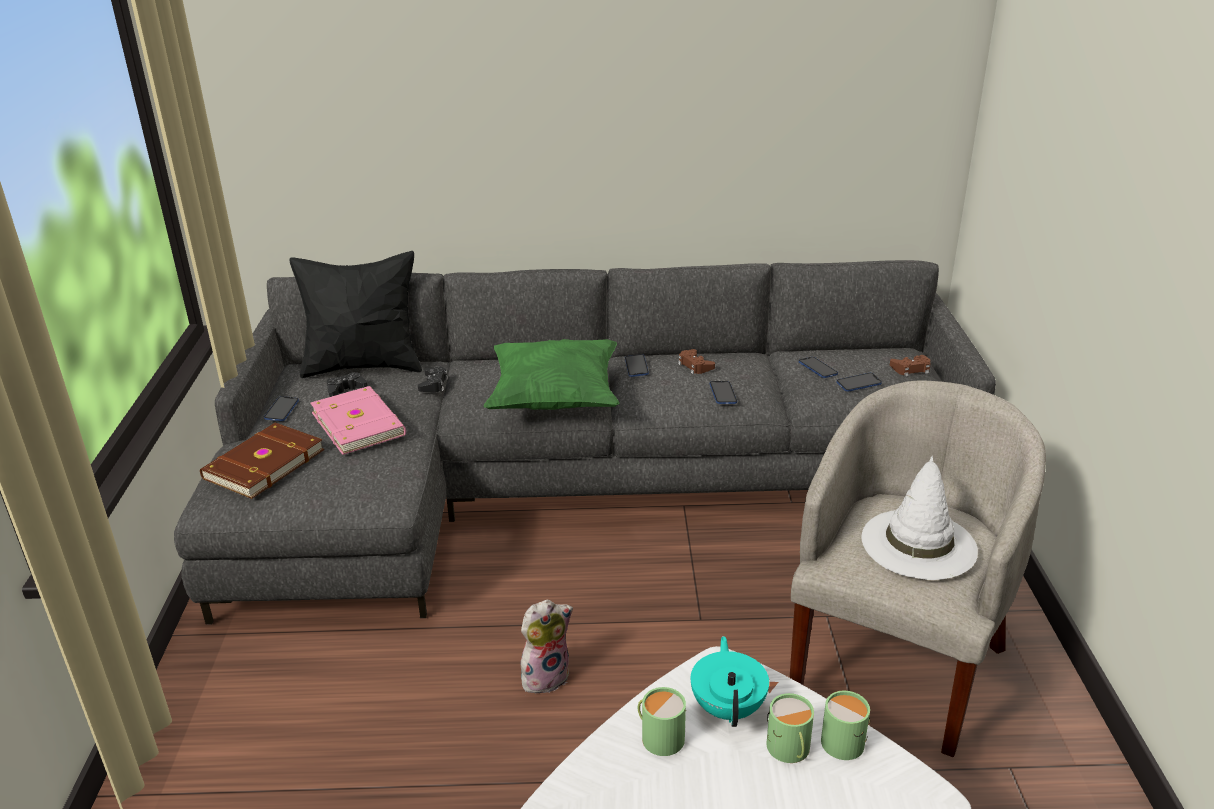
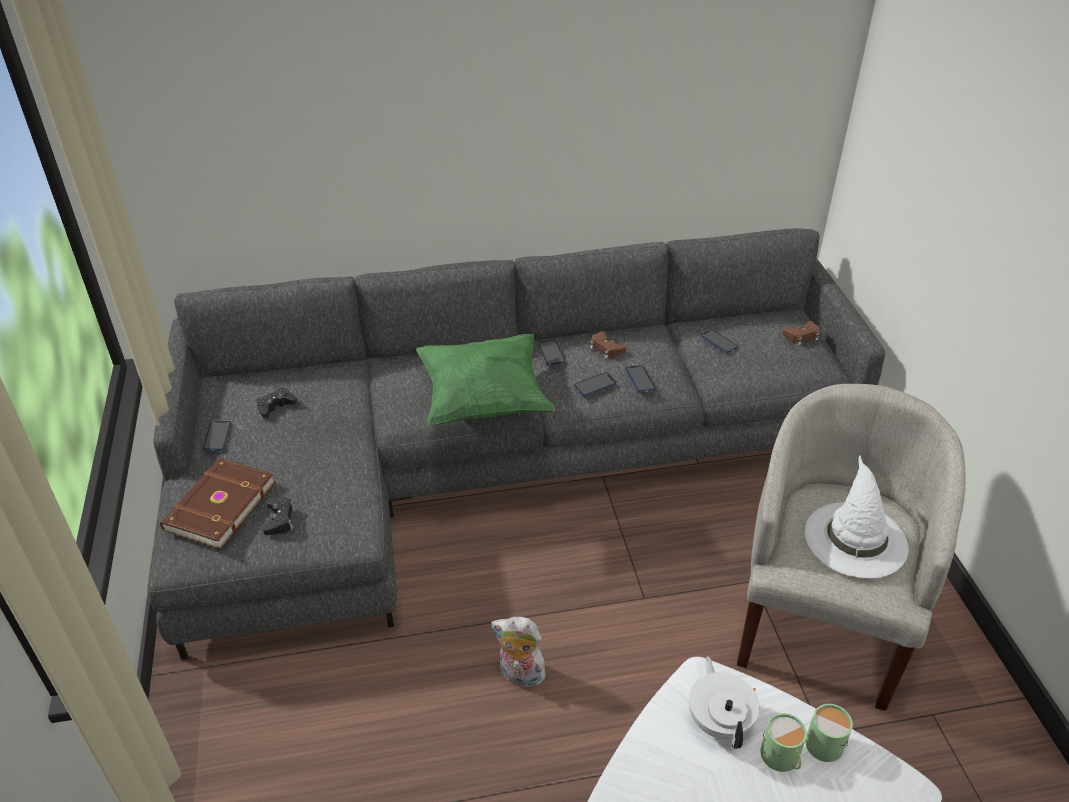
camera: 10 degrees left, 10 degrees up
black pillow [290,251,422,378] -> none
pink book [310,386,406,455] -> none
black game controller [418,366,448,393] -> black game controller moved to [262,497,295,535]
plush toy [521,600,573,694] -> plush toy turned 120 degrees counterclockwise [491,616,546,687]
green mug [638,687,686,756] -> none
turquoise teapot [691,636,769,727] -> white teapot [689,656,759,749]
phone [837,373,882,392] -> phone moved to [574,372,616,397]

